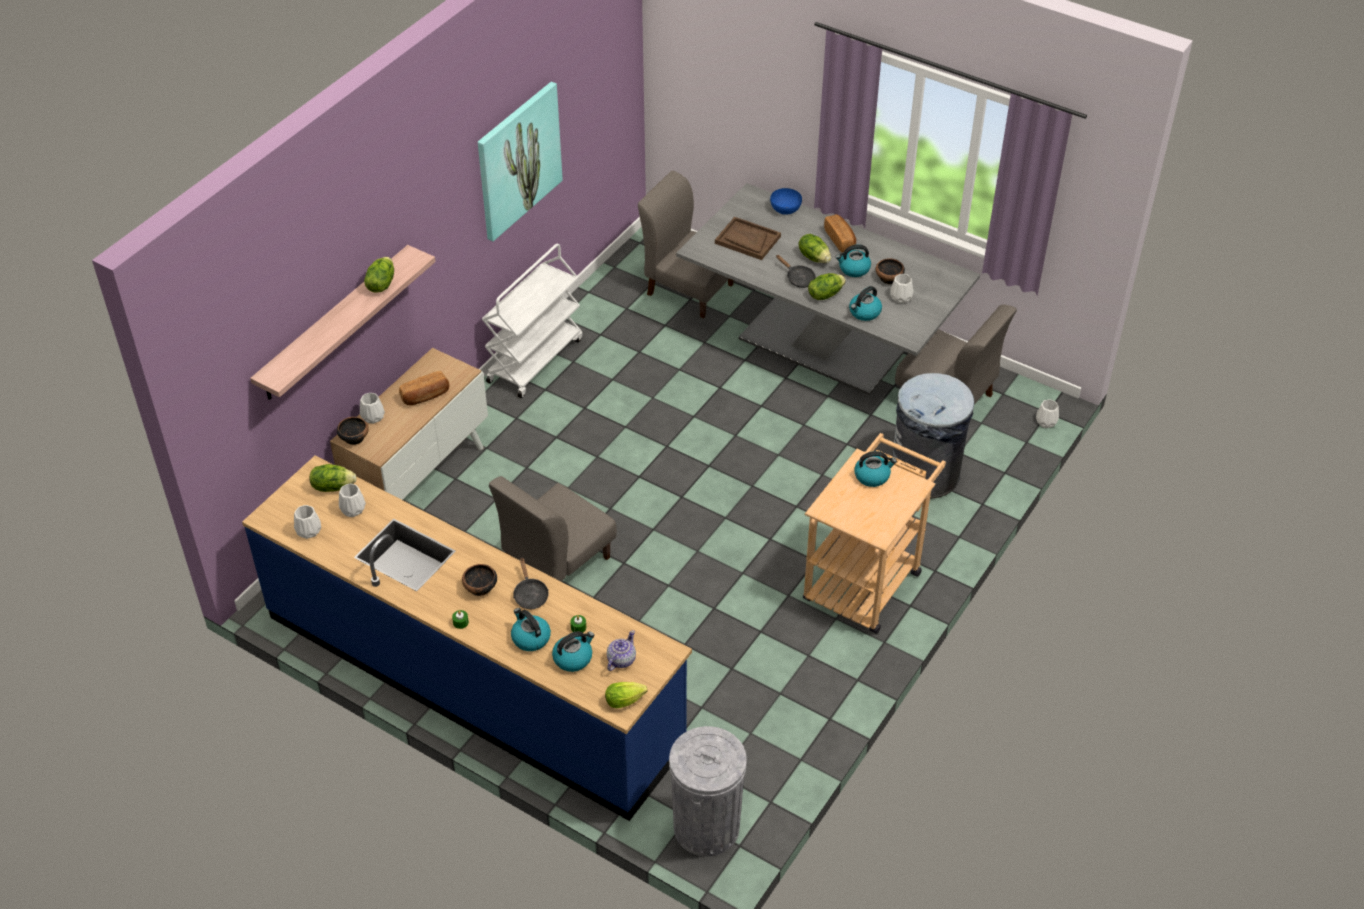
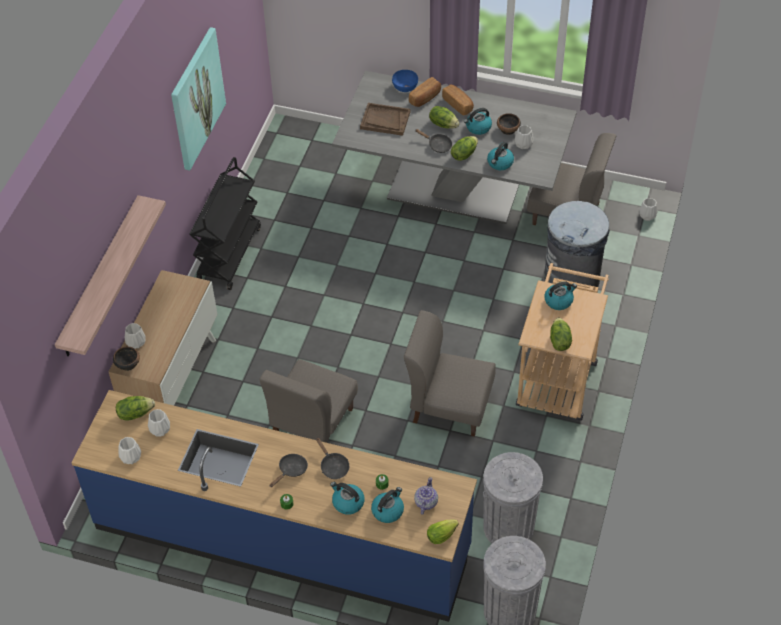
camera: 15 degrees left, 5 degrees up
lettuce [364,257,394,293] -> lettuce moved to [550,317,572,351]
bread [399,371,449,405] -> bread moved to [409,77,441,107]
bowl [462,564,497,596] -> black frying pan [270,454,308,487]
white cart [482,244,582,398] -> black cart [189,157,261,290]
grey chair [638,171,734,318] -> grey chair moved to [404,310,496,437]
none -> grey trash can [483,452,543,543]

